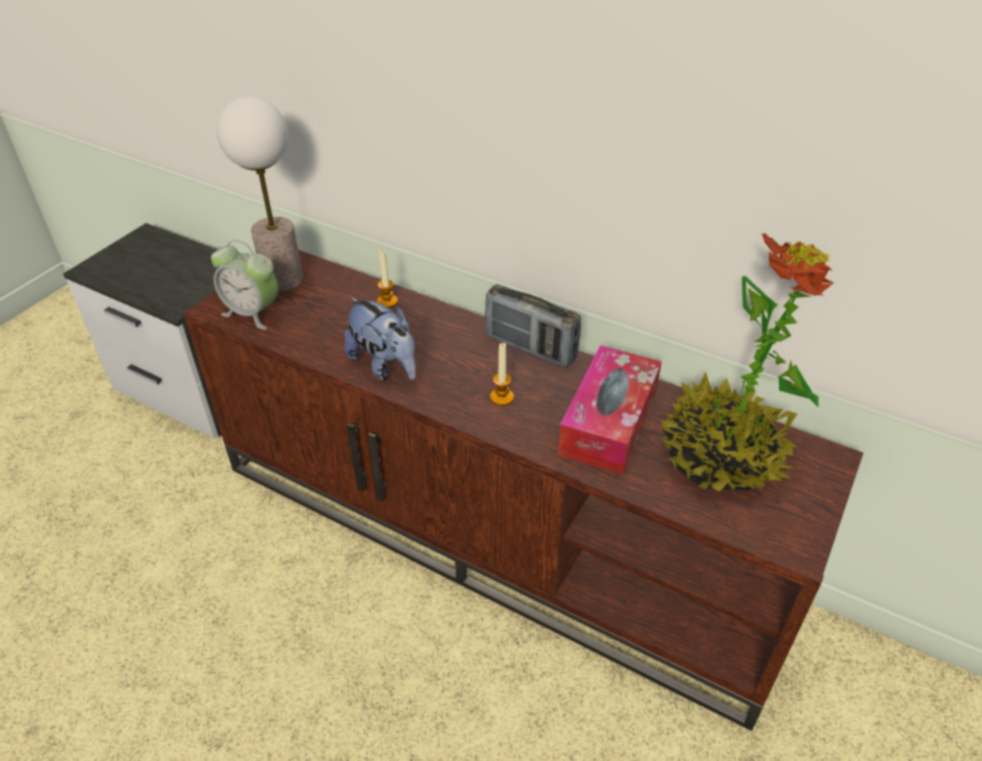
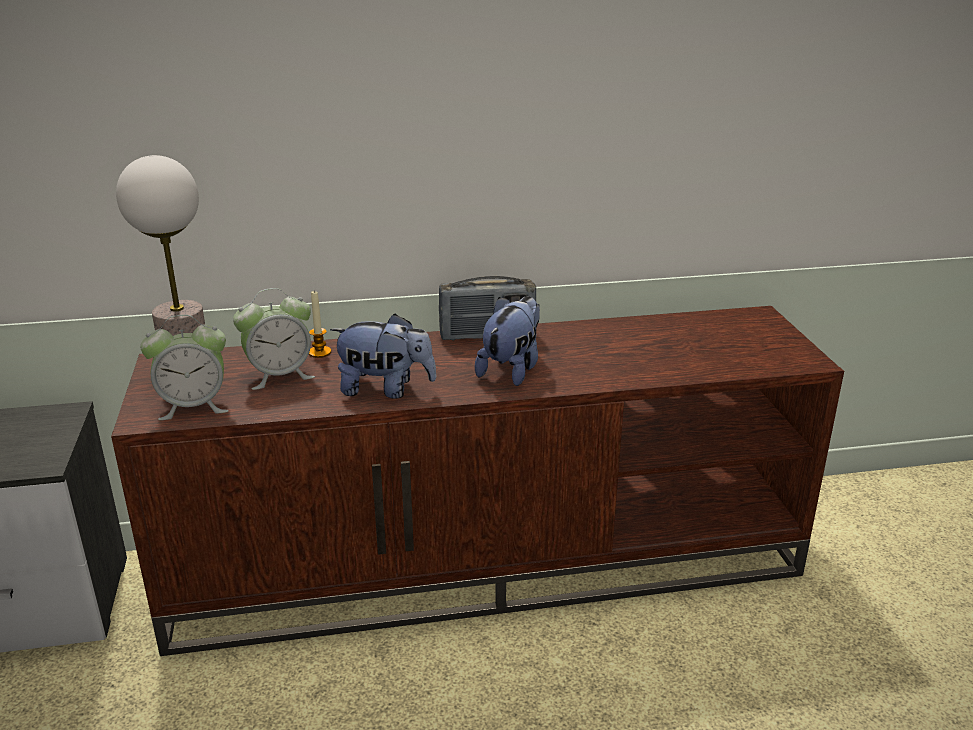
camera: 40 degrees left, 15 degrees down
candle [490,343,514,406] -> plush toy [475,296,540,386]
tissue box [558,345,662,475] -> none
potted plant [661,233,834,491] -> none
none -> alarm clock [233,288,315,390]

